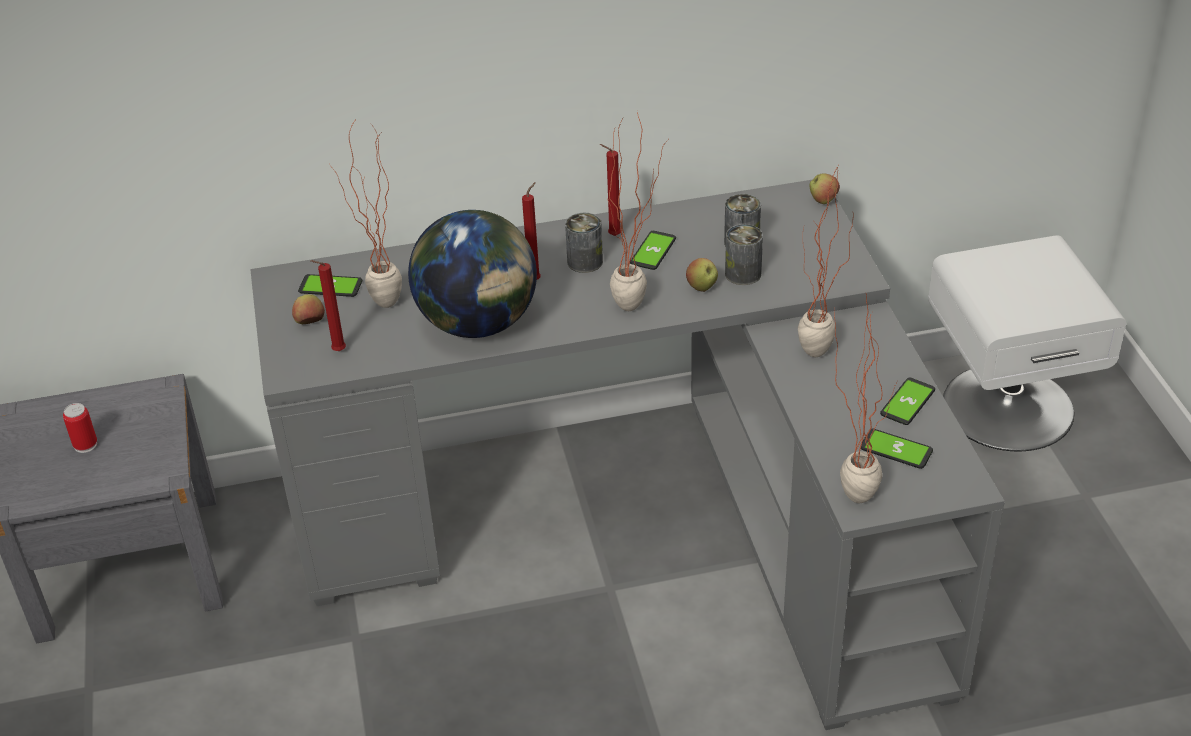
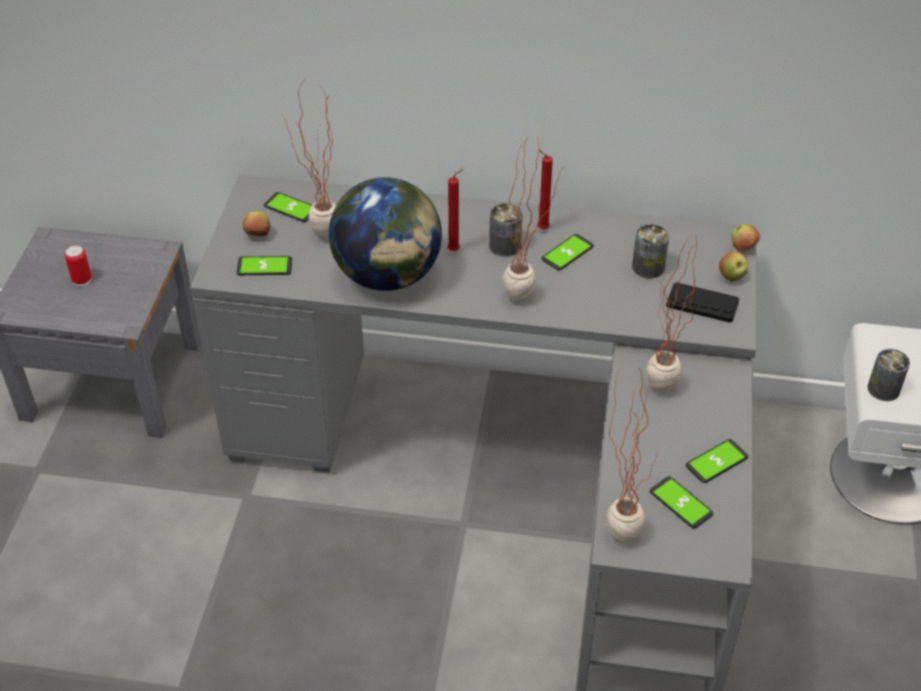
camera: 20 degrees right, 5 degrees up
red candle [311,260,346,351] -> phone [236,256,292,275]
apple [686,258,718,292] -> apple moved to [719,252,748,282]
can [725,224,763,285] -> can moved to [868,349,910,401]
none -> black game controller [666,282,739,323]

